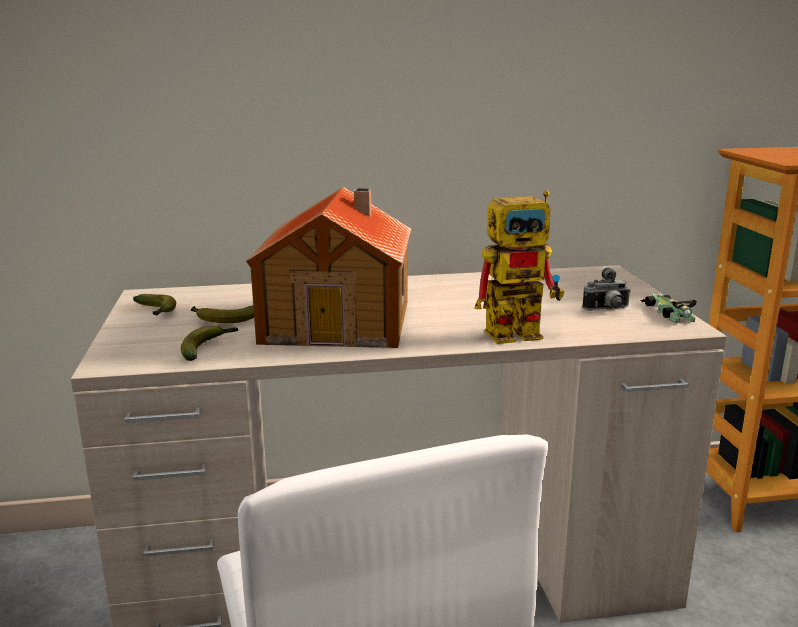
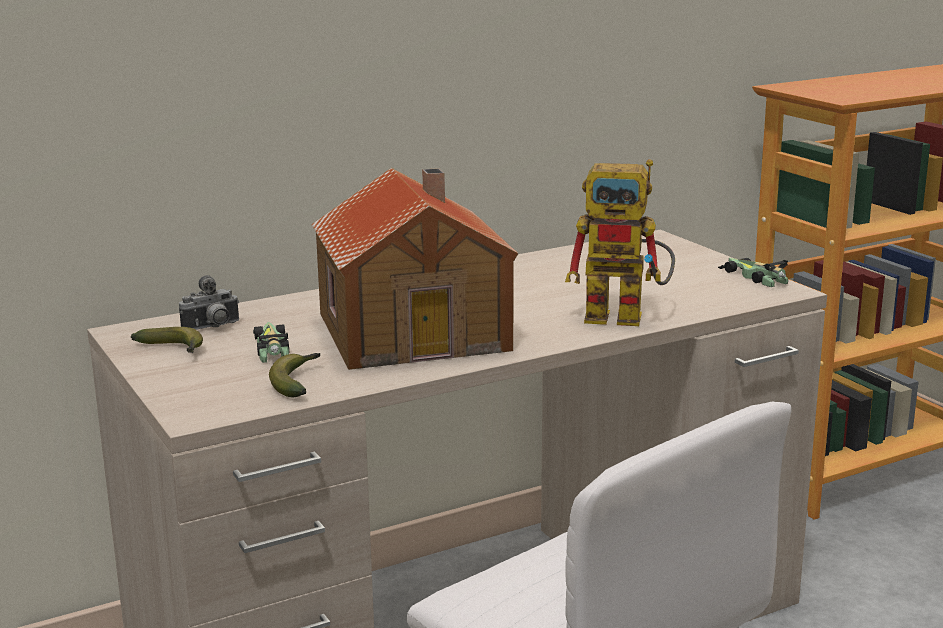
camera: 20 degrees left, 0 degrees up
banana [191,306,254,323] -> toy car [253,322,289,363]
toy robot [475,190,564,344] -> toy robot turned 45 degrees clockwise [565,159,675,326]
camera [582,267,631,311] -> camera moved to [179,275,239,330]

